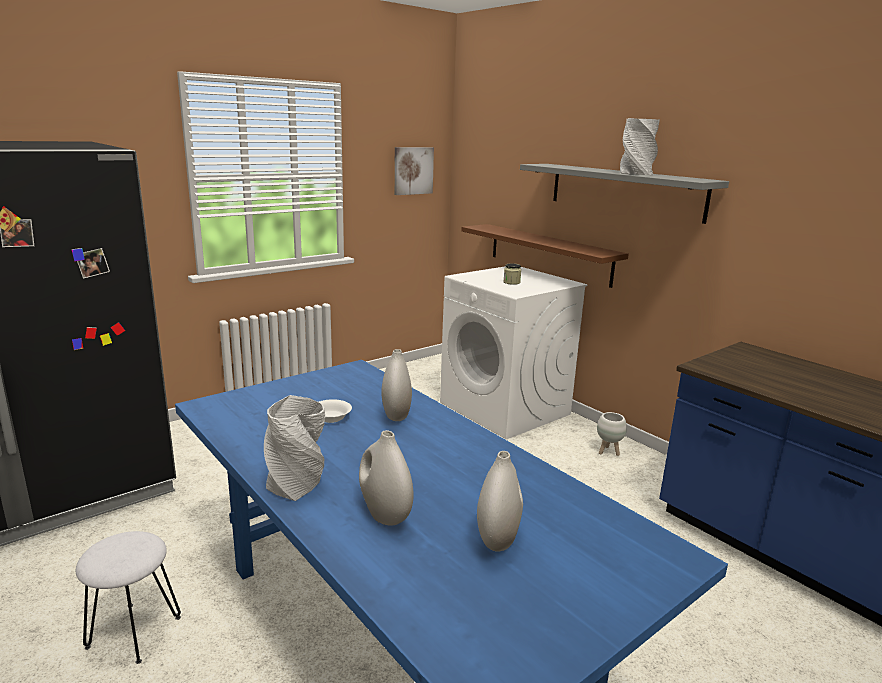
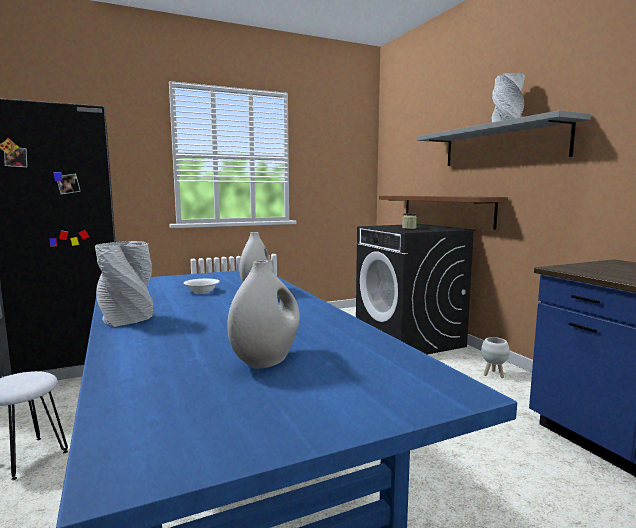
camera: 15 degrees right, 10 degrees down
white vase [359,430,414,526] -> none
picture [394,147,434,195] -> none
white washing machine [440,266,588,439] -> black washing machine [356,224,476,355]

